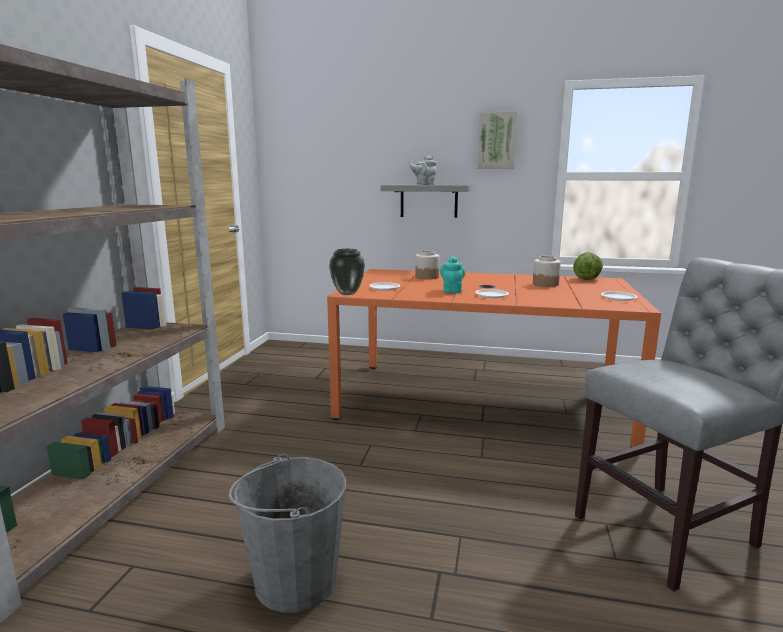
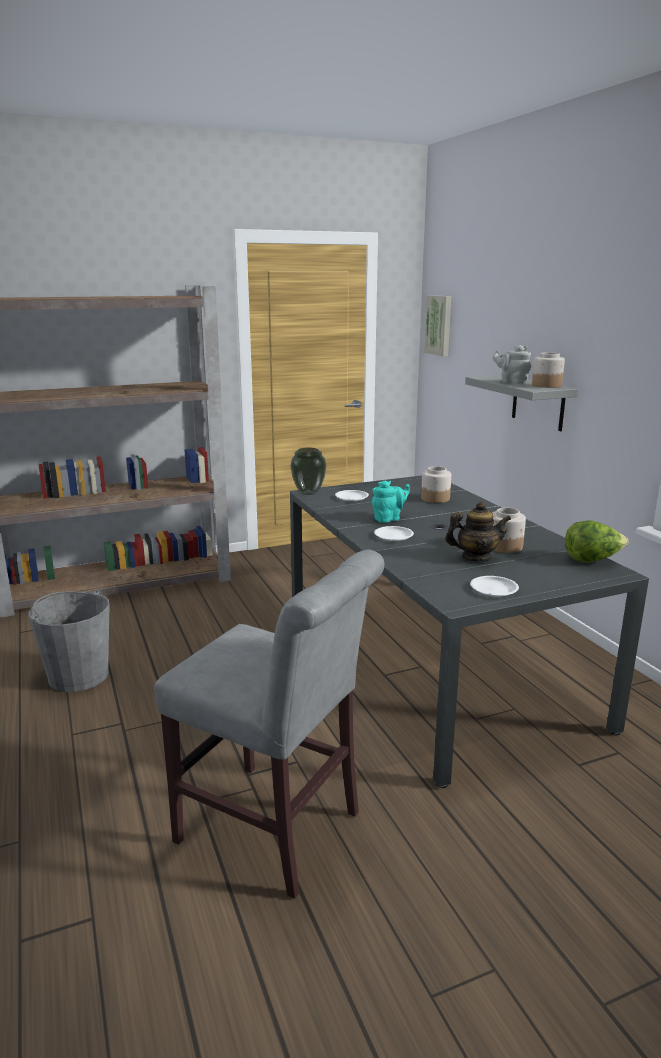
camera: 55 degrees right, 5 degrees up
orange dining table [327,269,661,447] -> grey dining table [290,476,649,788]
picture [477,111,517,169] -> picture moved to [424,295,451,356]
none -> teapot [445,501,511,562]
none -> jar [532,353,565,388]

